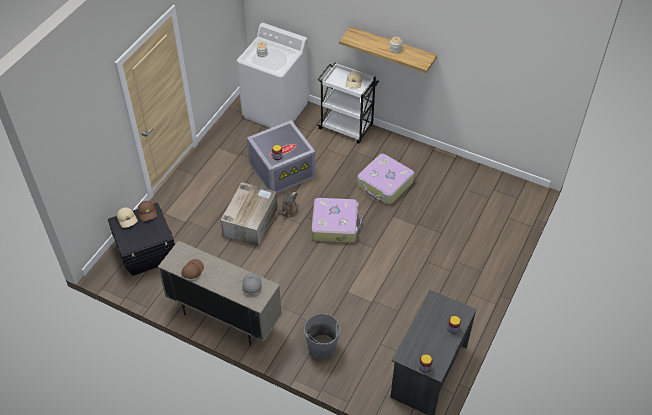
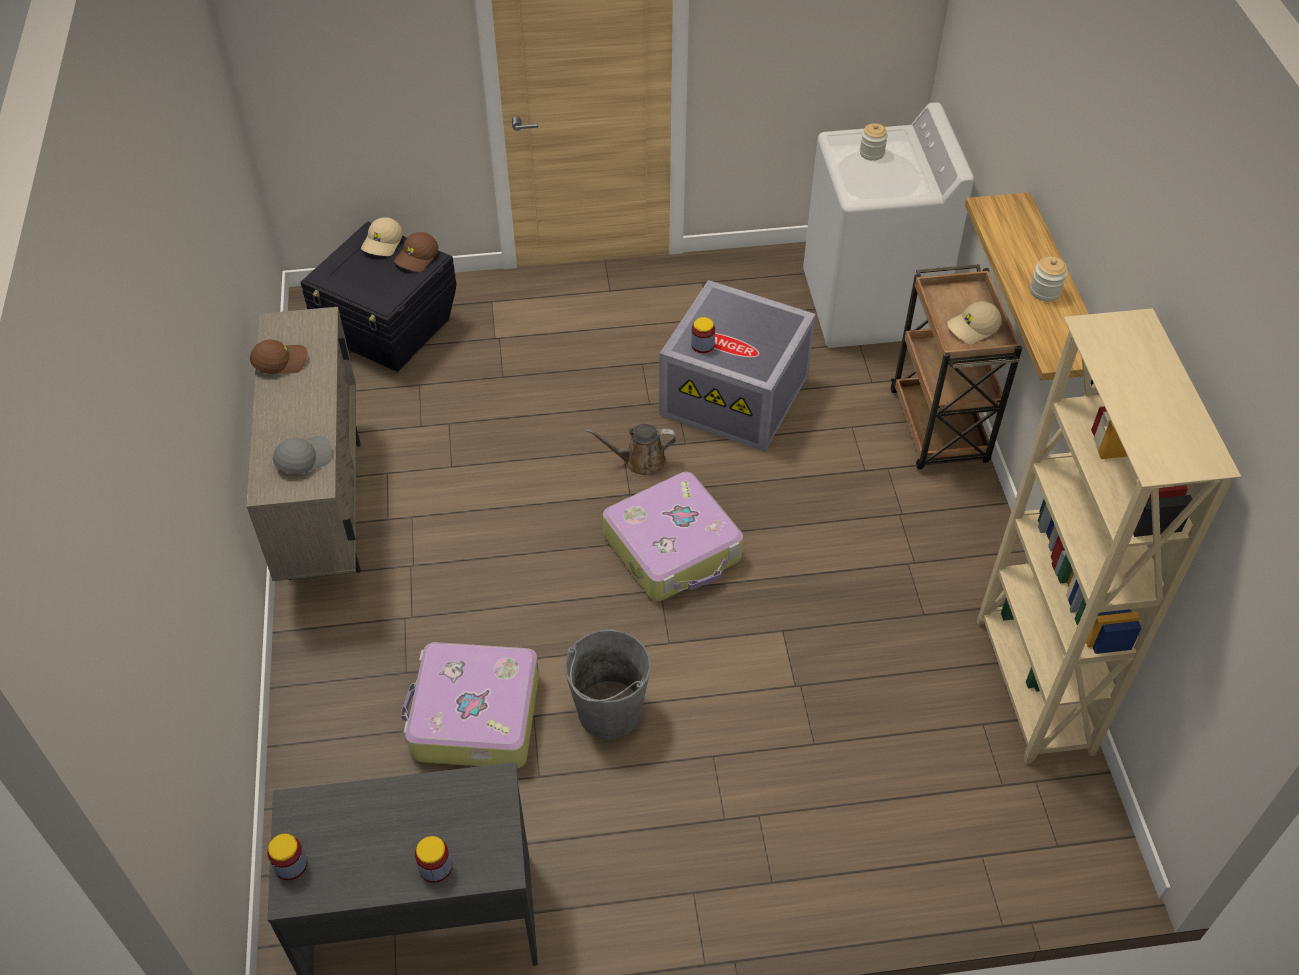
camera: 55 degrees right, 0 degrees up
cardboard box [221,182,278,246] -> none
grey bucket [304,313,340,360] -> grey bucket moved to [565,629,651,739]
white cart [317,63,379,144] -> brown cart [891,264,1022,469]
suitcase [357,153,414,205] -> suitcase moved to [401,642,539,768]
none -> beige bookcase [977,308,1241,764]

